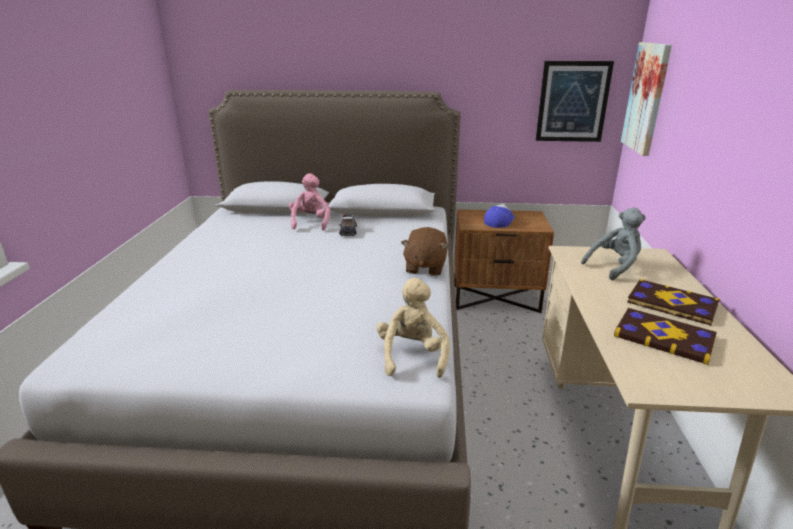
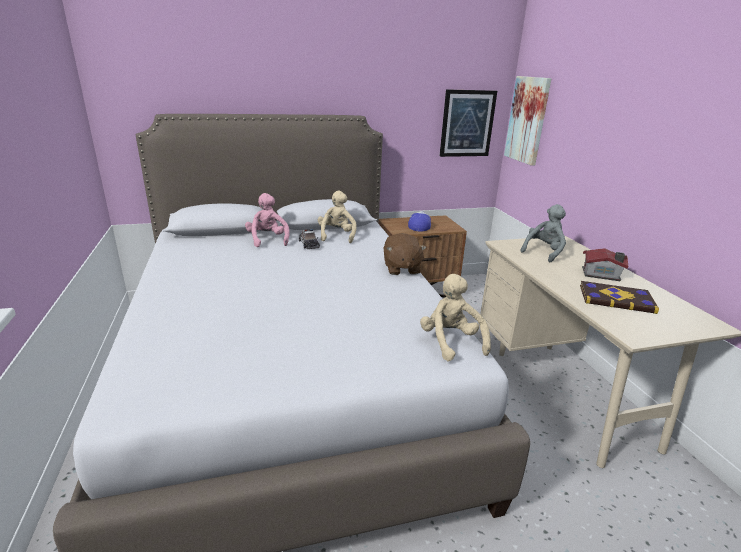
camera: 20 degrees left, 0 degrees up
book [627,279,720,326] -> toy house [582,248,628,281]
none -> beige plush toy [318,191,357,243]

